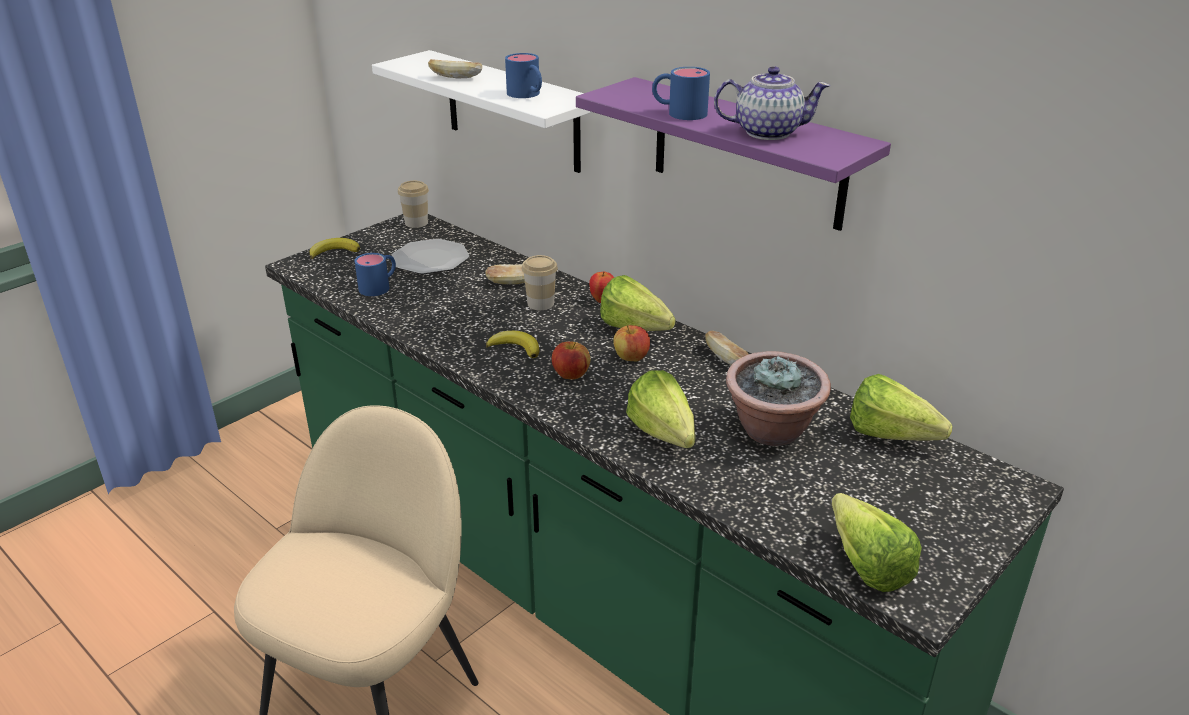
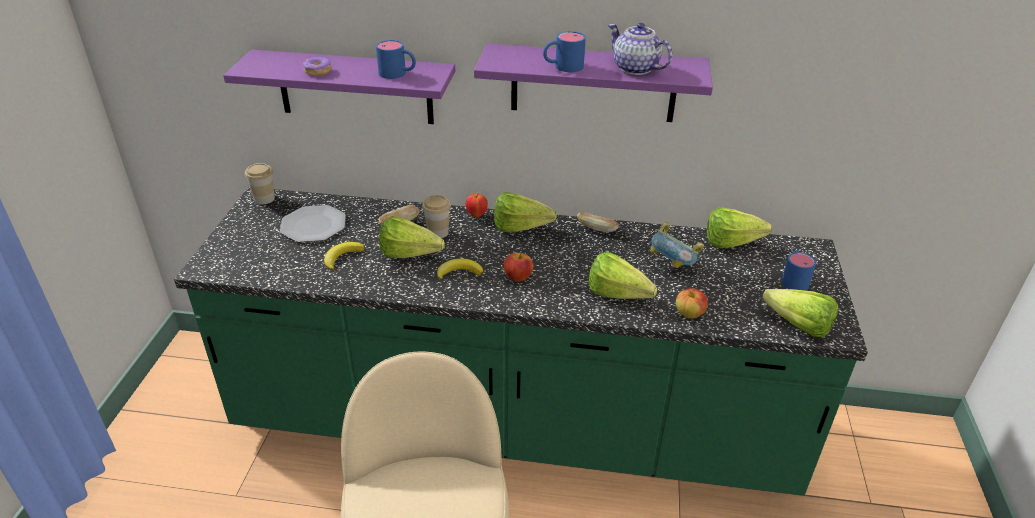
camera: 35 degrees left, 5 degrees up
banana [309,238,360,259] -> banana moved to [324,242,365,271]
blue mug [355,253,396,296] -> blue mug moved to [782,250,816,290]
white shelf [372,50,592,173] -> purple shelf [223,50,455,124]
bread [428,59,482,79] -> donut [303,57,332,76]
apple [613,325,650,362] -> apple moved to [676,288,708,319]
teapot [714,66,831,140] -> teapot turned 105 degrees counterclockwise [608,23,672,75]
potted plant [726,351,831,446] -> bowl [650,221,704,268]
none -> lettuce [379,216,445,258]

